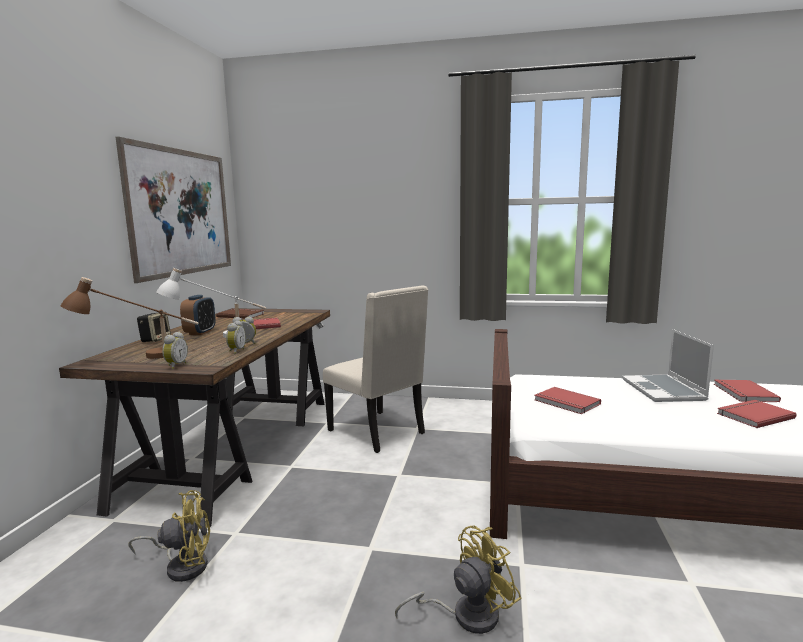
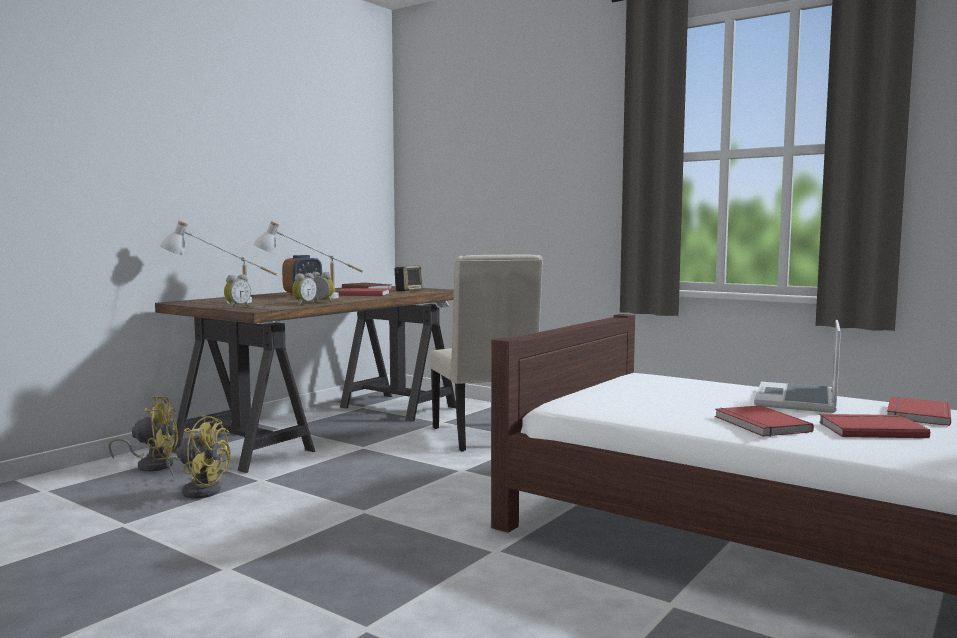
camera: 25 degrees right, 5 degrees down
brown table lamp [61,277,199,359] -> white table lamp [160,220,277,304]
picture [116,137,231,283] -> none
speaker [137,312,171,342] -> speaker moved to [395,266,422,291]
yellow fan [395,526,522,634] -> yellow fan moved to [108,396,178,472]
red book [534,387,601,414] -> red book moved to [715,405,814,437]

